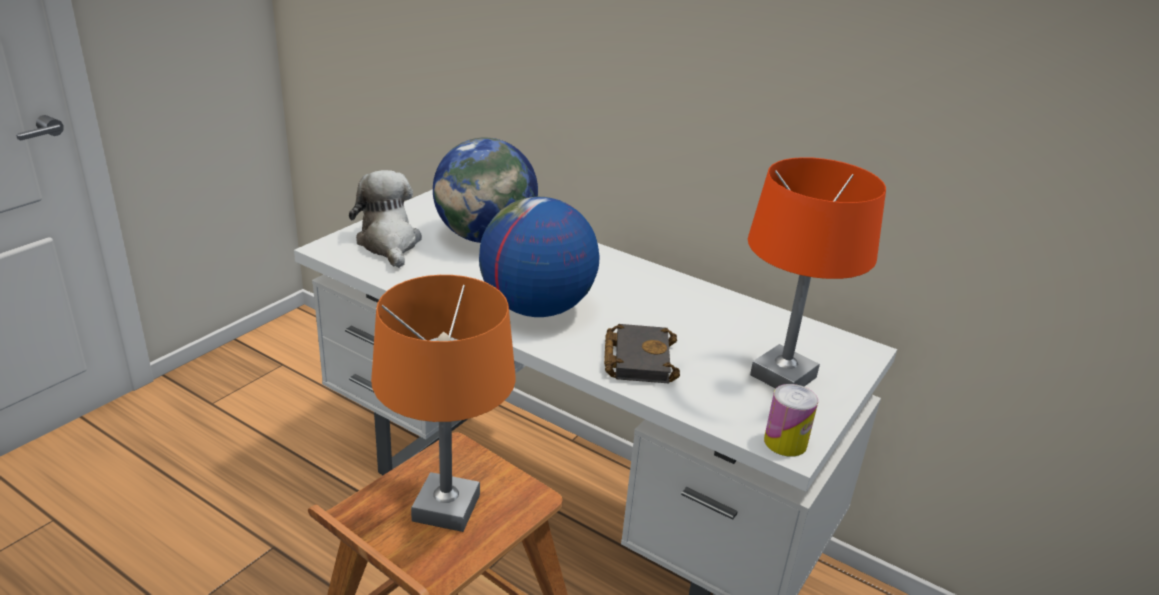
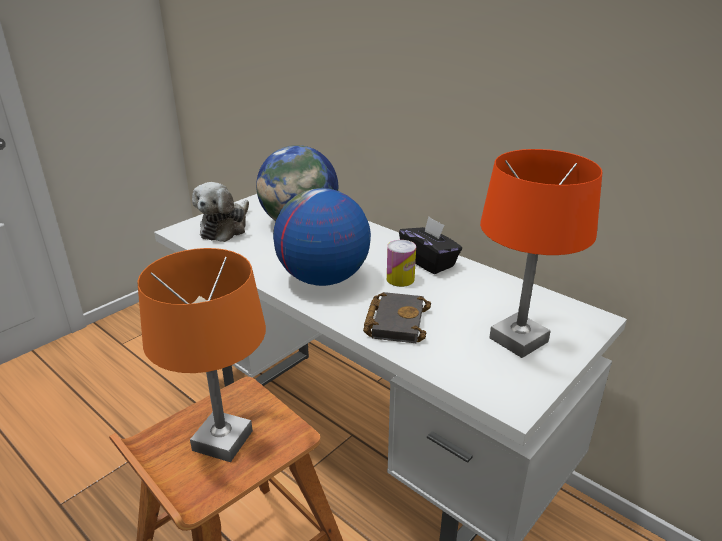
camera: 10 degrees right, 0 degrees up
plush toy [349,170,422,268] -> plush toy turned 150 degrees counterclockwise [192,182,249,242]
can [764,384,818,457] -> can moved to [387,240,416,287]
none -> black tissue box [399,216,462,274]

